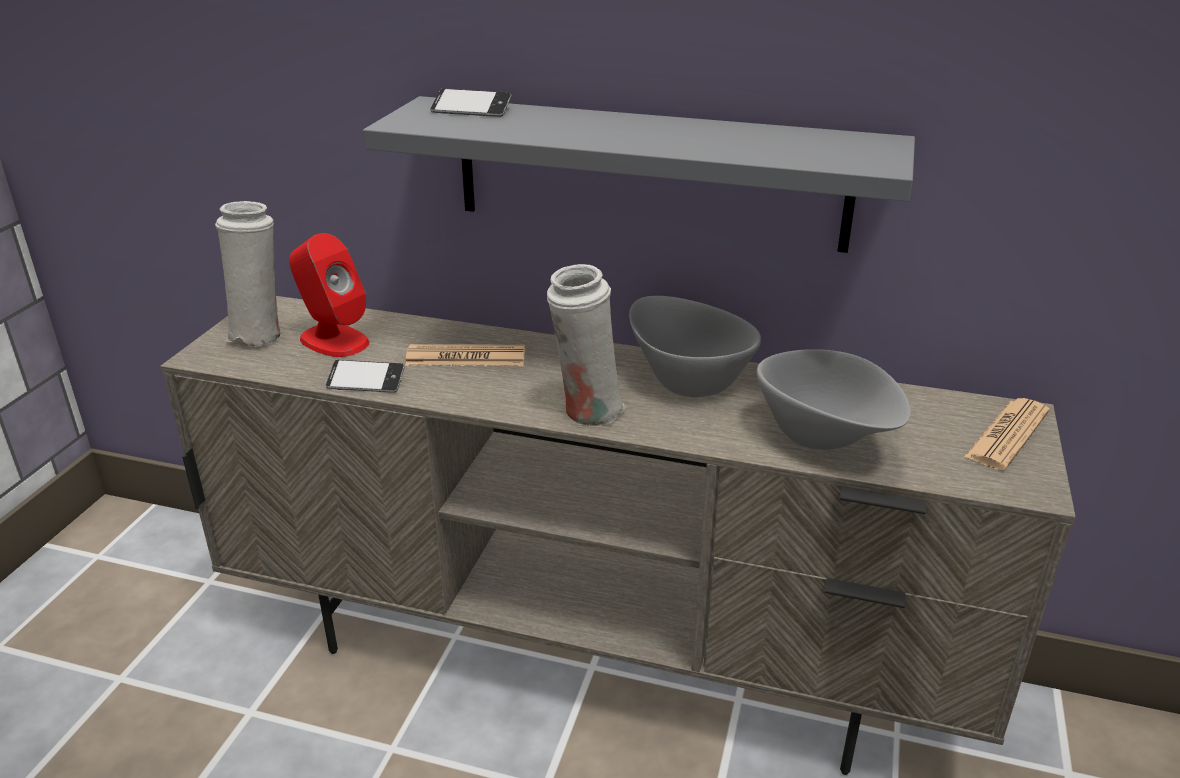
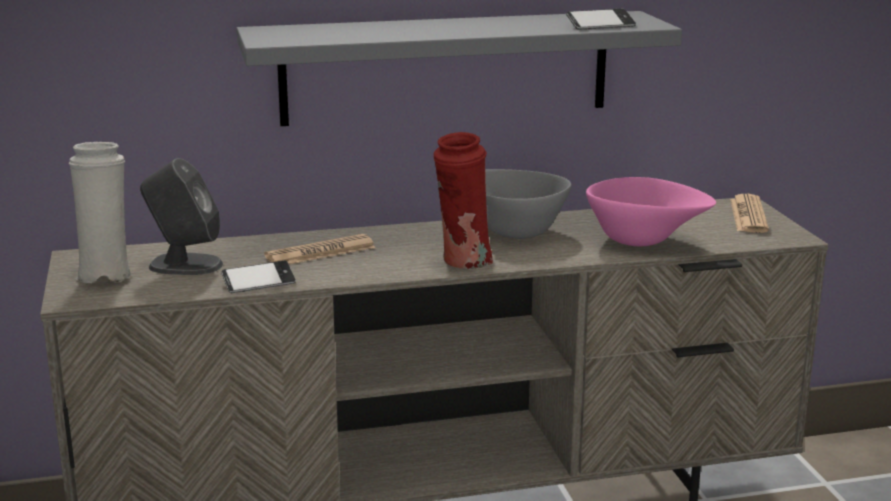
camera: 30 degrees left, 10 degrees down
red speaker [289,233,369,357] -> grey speaker [140,158,223,275]
phone [430,88,512,117] -> phone moved to [566,9,636,30]
white vase [547,264,627,427] -> red vase [433,132,493,269]
grey bowl [757,349,911,450] -> pink bowl [586,177,716,246]

